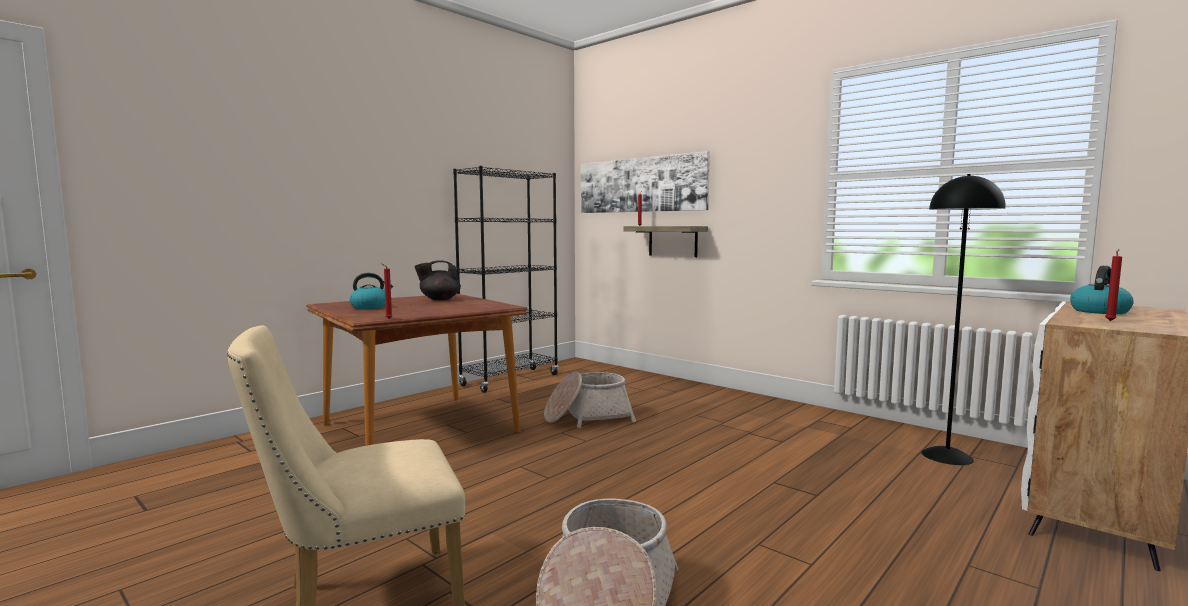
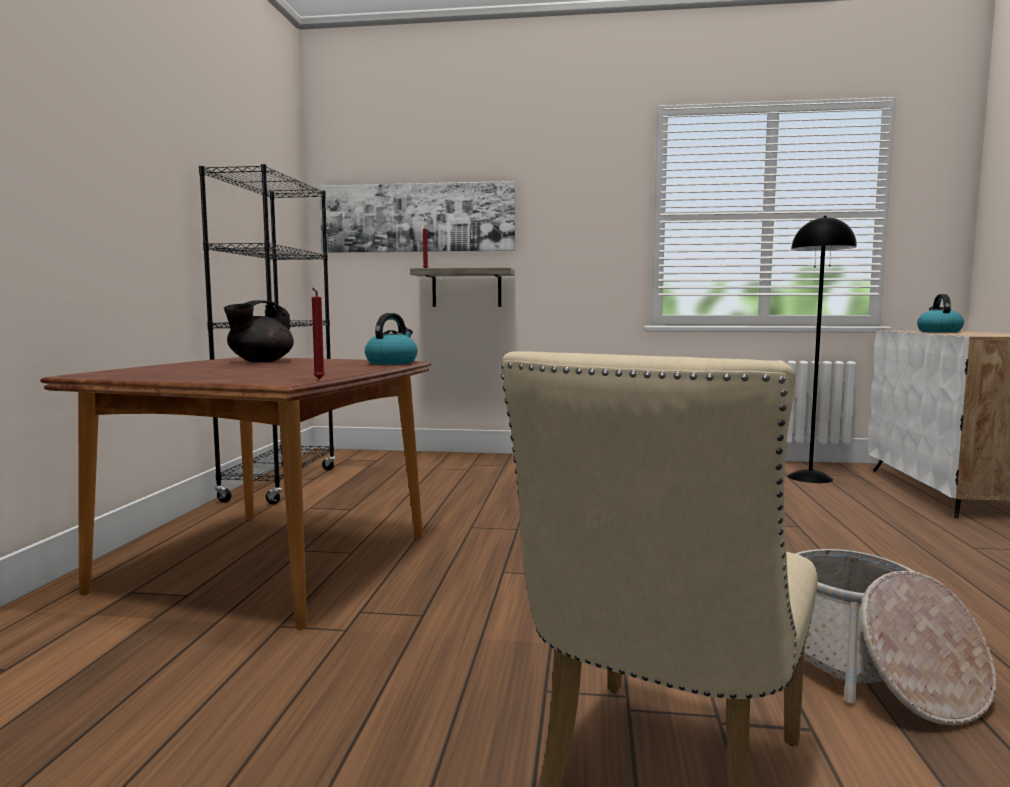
camera: 35 degrees left, 0 degrees up
kettle [350,273,393,309] -> kettle moved to [365,313,418,365]
basket [544,372,636,428] -> none
red candle [1105,249,1122,321] -> none

